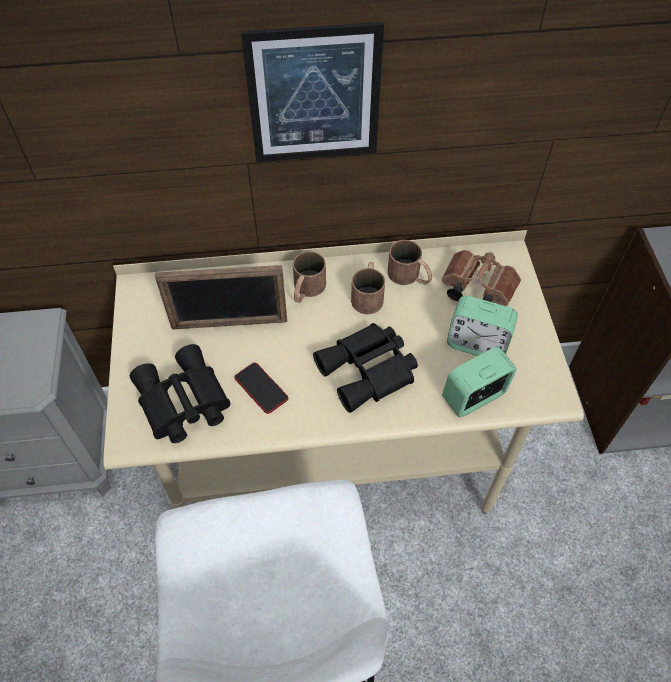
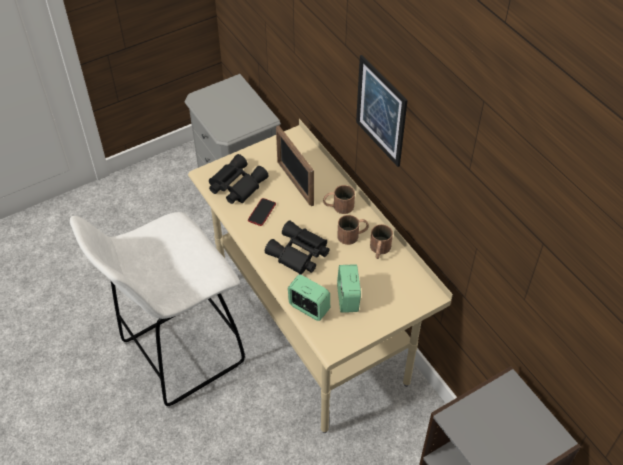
camera: 65 degrees right, 5 degrees down
brown binoculars [442,250,521,306] -> none

